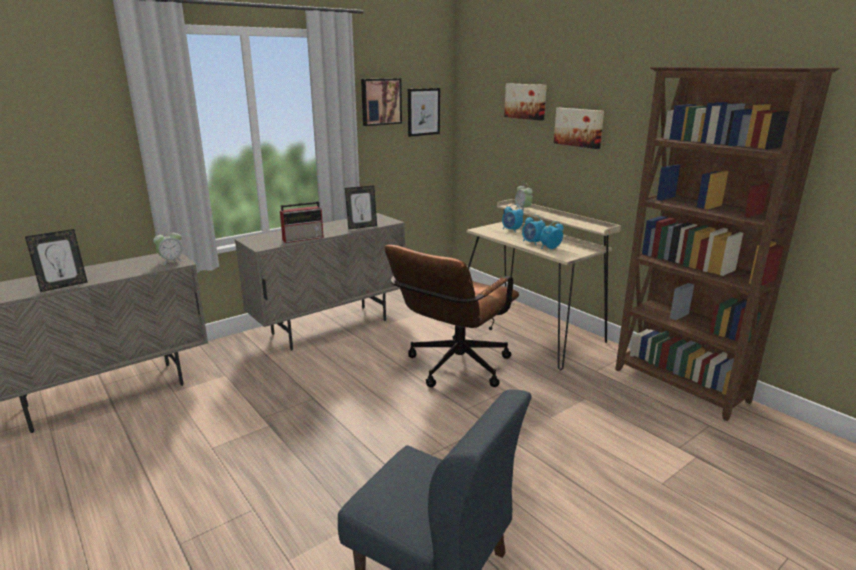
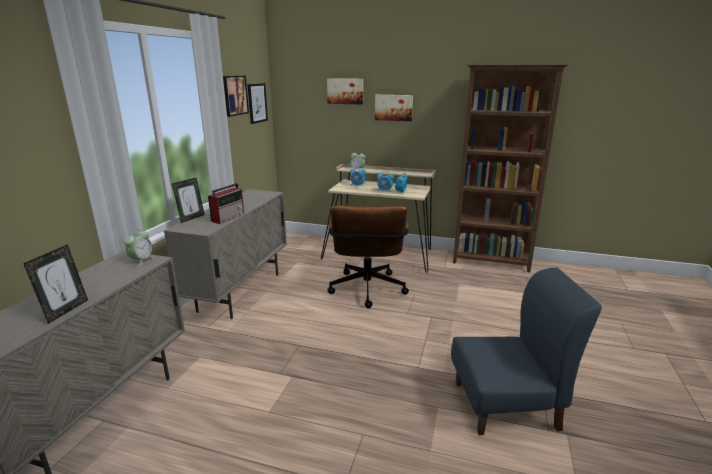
camera: 35 degrees left, 0 degrees up
picture frame [345,185,377,230] -> picture frame moved to [172,178,205,223]

